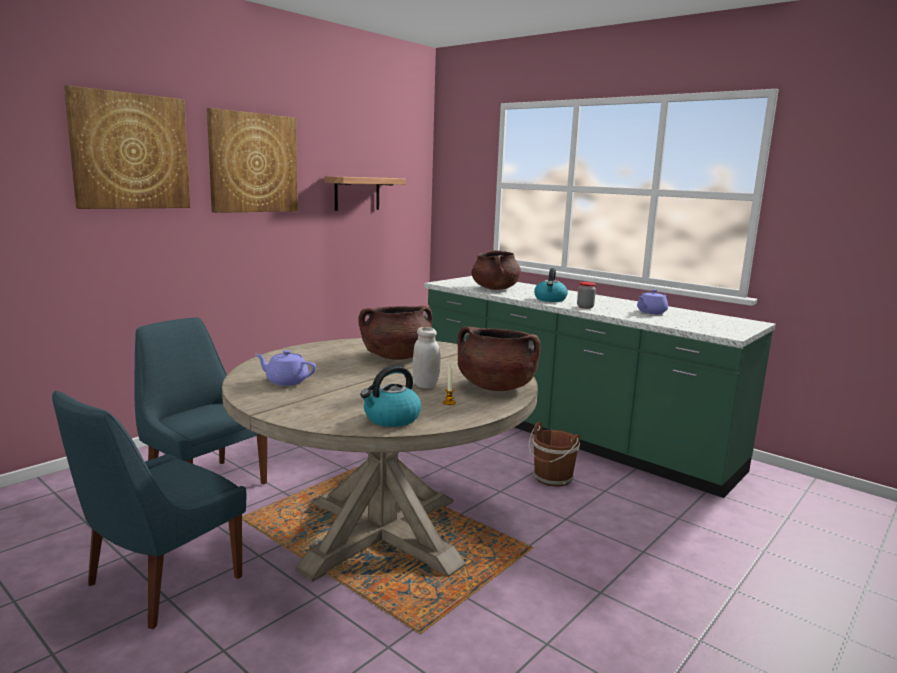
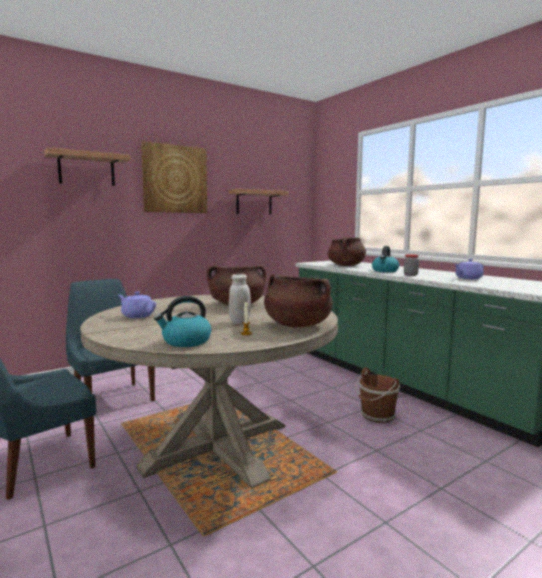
camera: 15 degrees right, 5 degrees down
picture [64,85,190,209] -> shelf [44,147,131,186]

